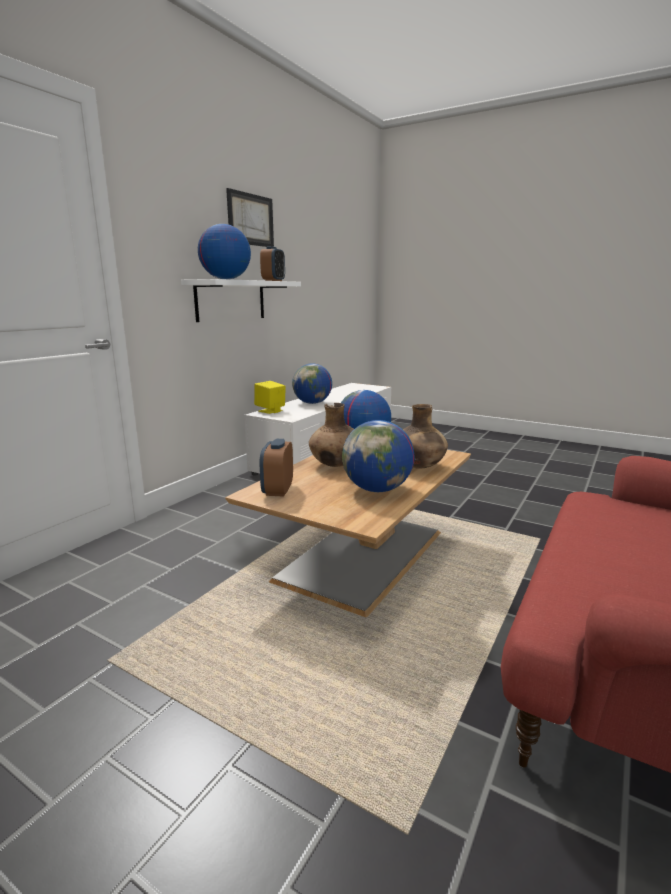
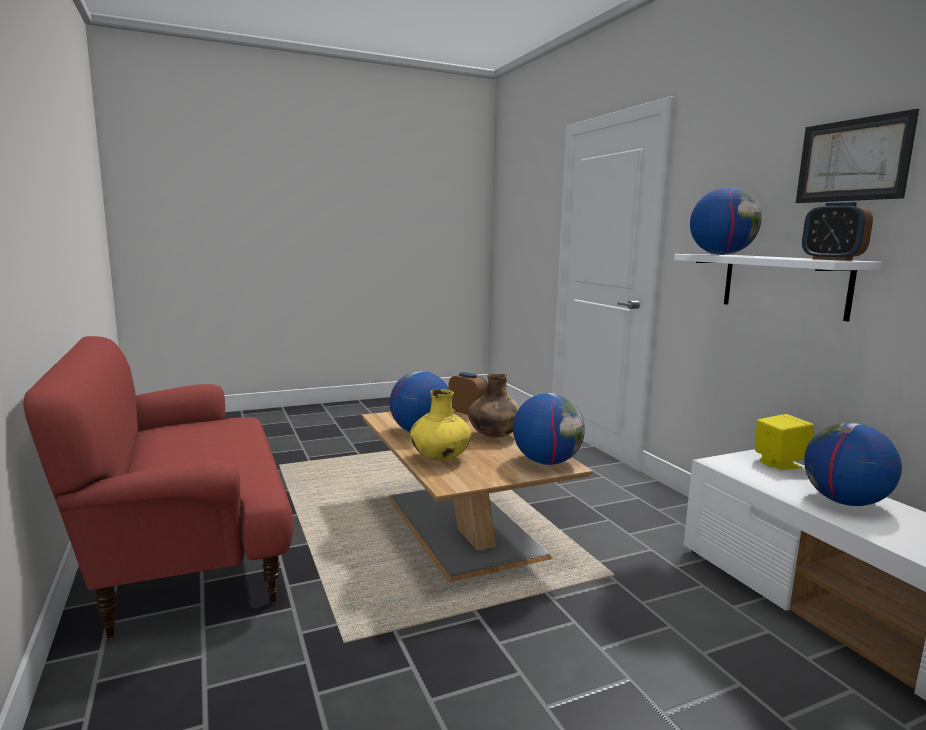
camera: 125 degrees right, 5 degrees down
brown vase [403,404,448,469] -> yellow vase [410,389,471,461]

